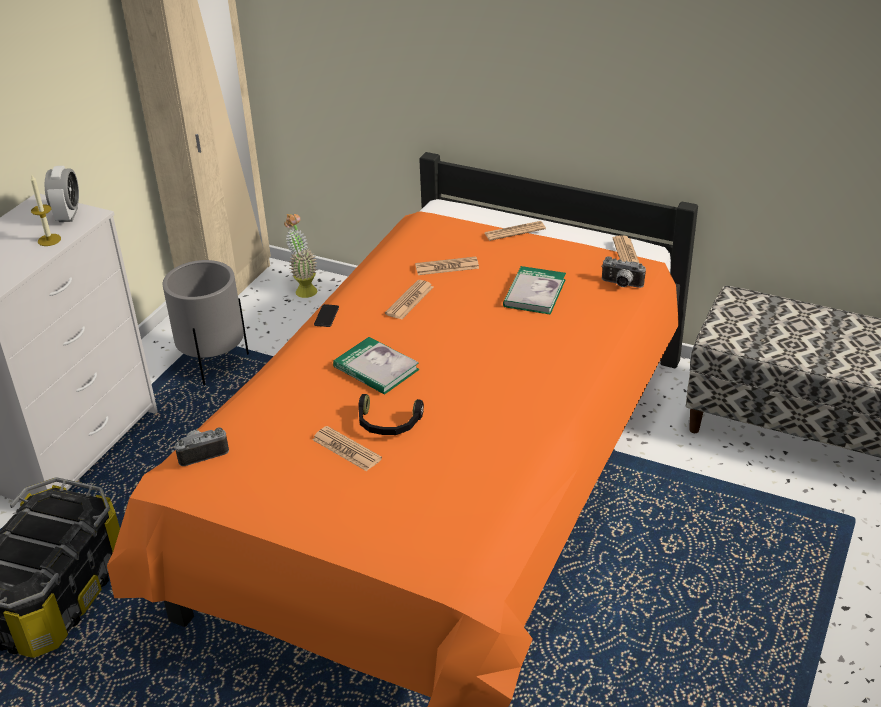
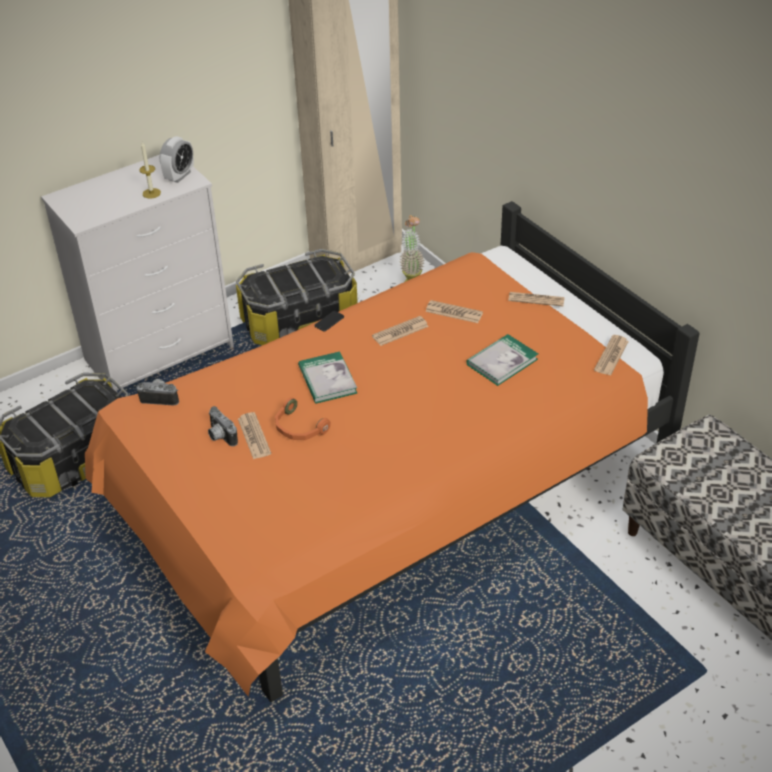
camera: 30 degrees right, 5 degrees up
grey planter [163,260,249,385] -> storage box [236,249,358,345]
black headphones [358,394,424,435] -> orange headphones [275,397,331,440]
camera [602,256,646,288] -> camera moved to [208,406,238,447]

